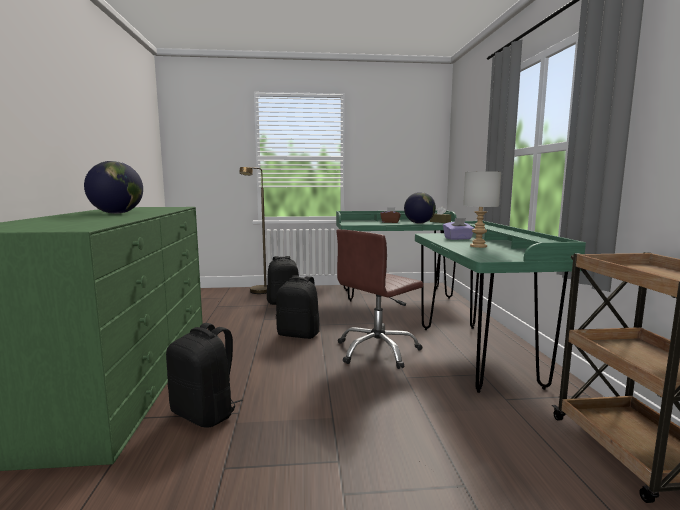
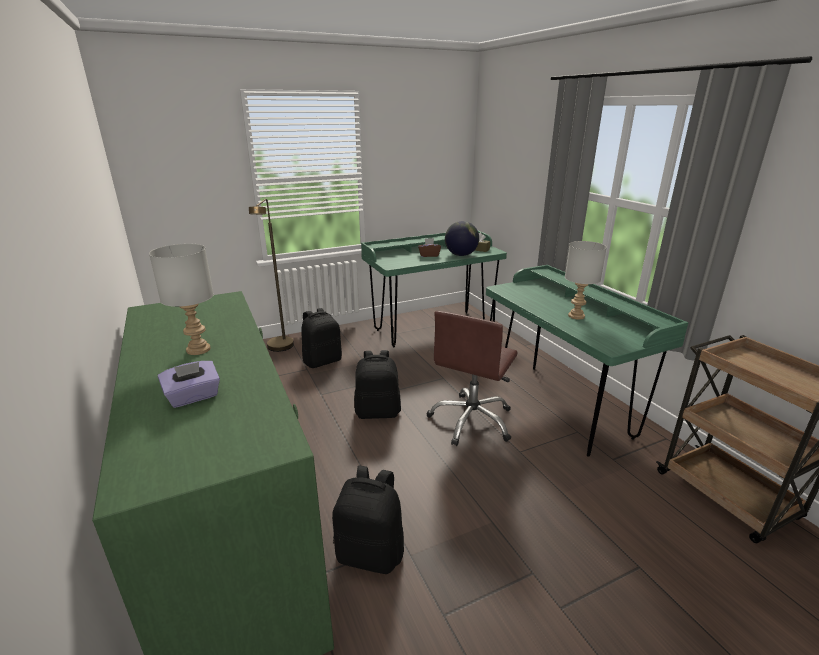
camera: 20 degrees left, 15 degrees up
globe [84,161,143,214] -> grey table lamp [149,244,214,355]
purple tissue box [443,218,474,240] -> purple tissue box moved to [158,361,220,408]

